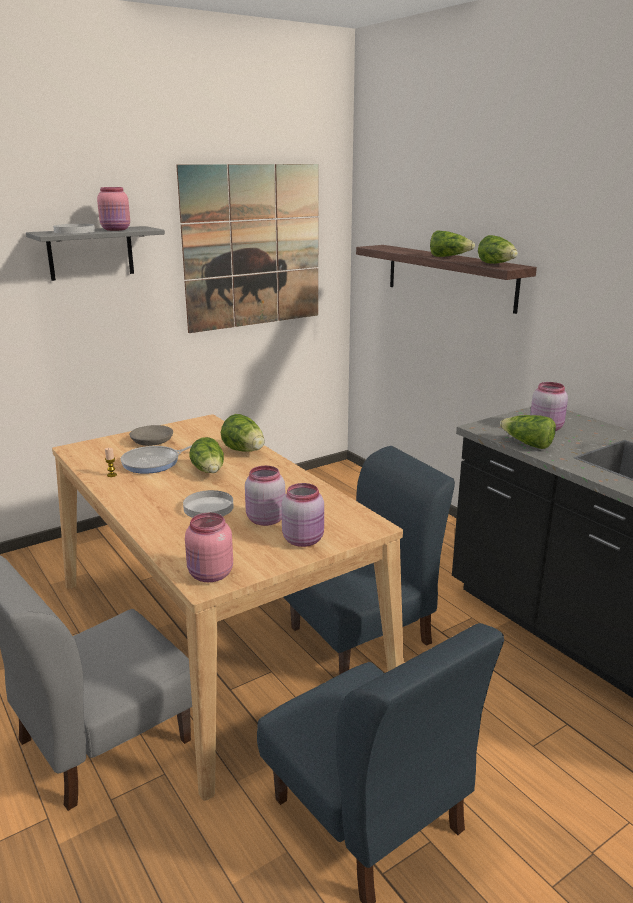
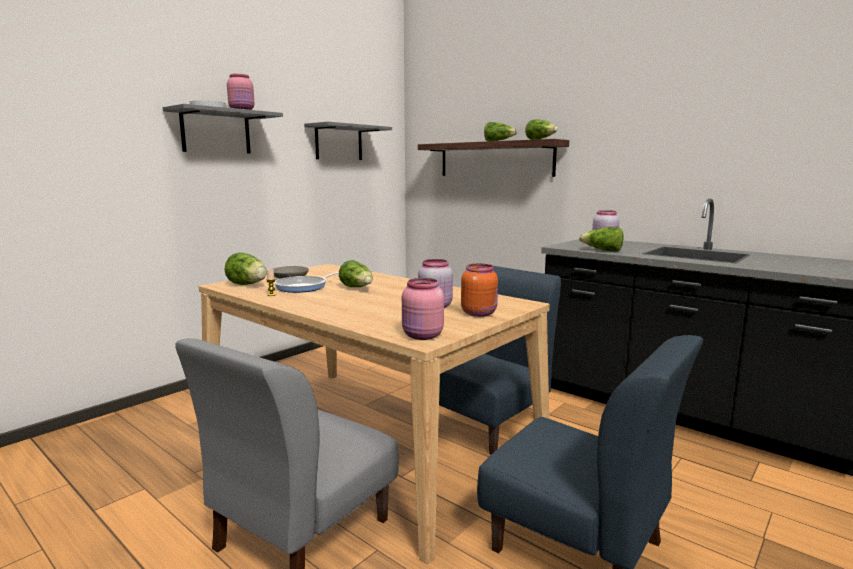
camera: 15 degrees left, 10 degrees down
picture [176,164,318,333] -> grey shelf [304,121,392,160]
white plate [183,490,234,518] -> none
lettuce [221,414,265,452] -> lettuce moved to [225,252,267,285]
pink jar [281,483,324,547] -> orange jar [461,264,498,317]

